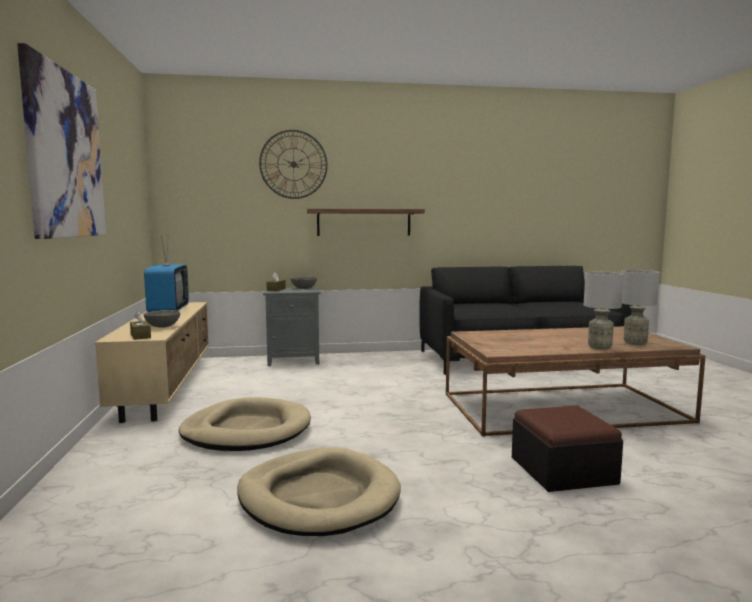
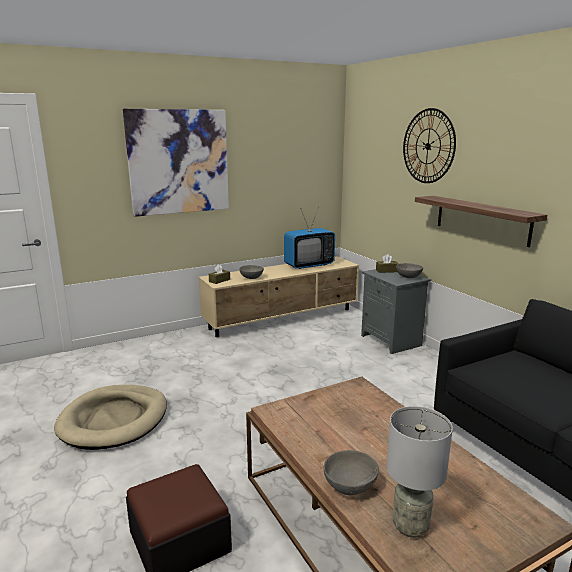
camera: 70 degrees right, 10 degrees up
beige dog bed [179,397,311,451] -> none
grey table lamp [584,272,624,350] -> grey bowl [324,450,379,495]

